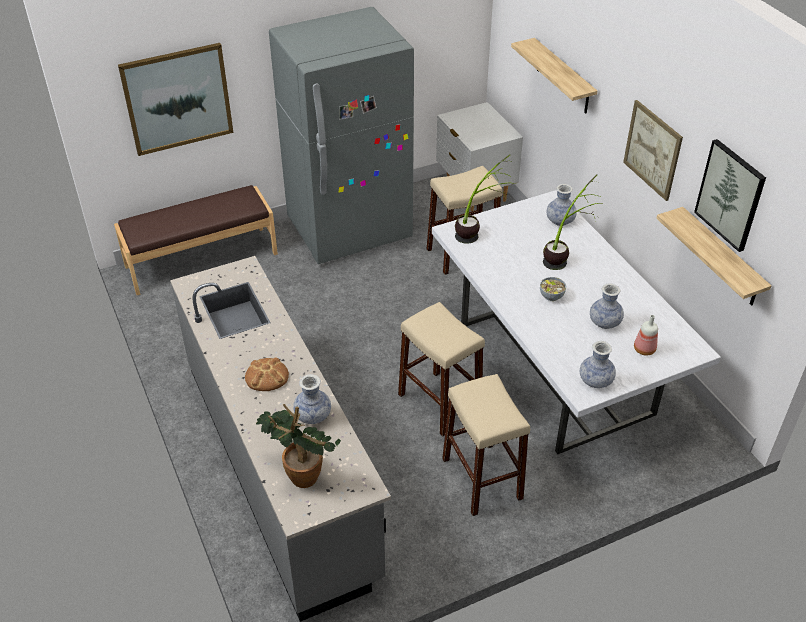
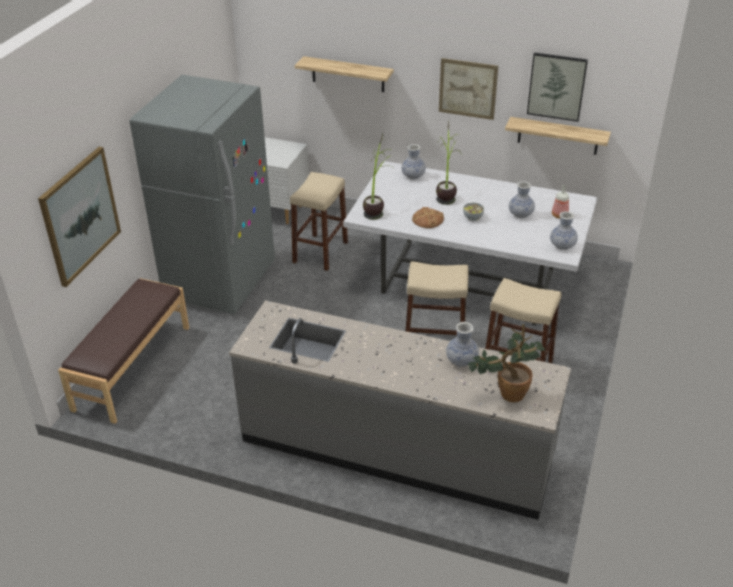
camera: 45 degrees left, 5 degrees down
bread [245,357,289,391] -> bread moved to [412,207,444,228]

